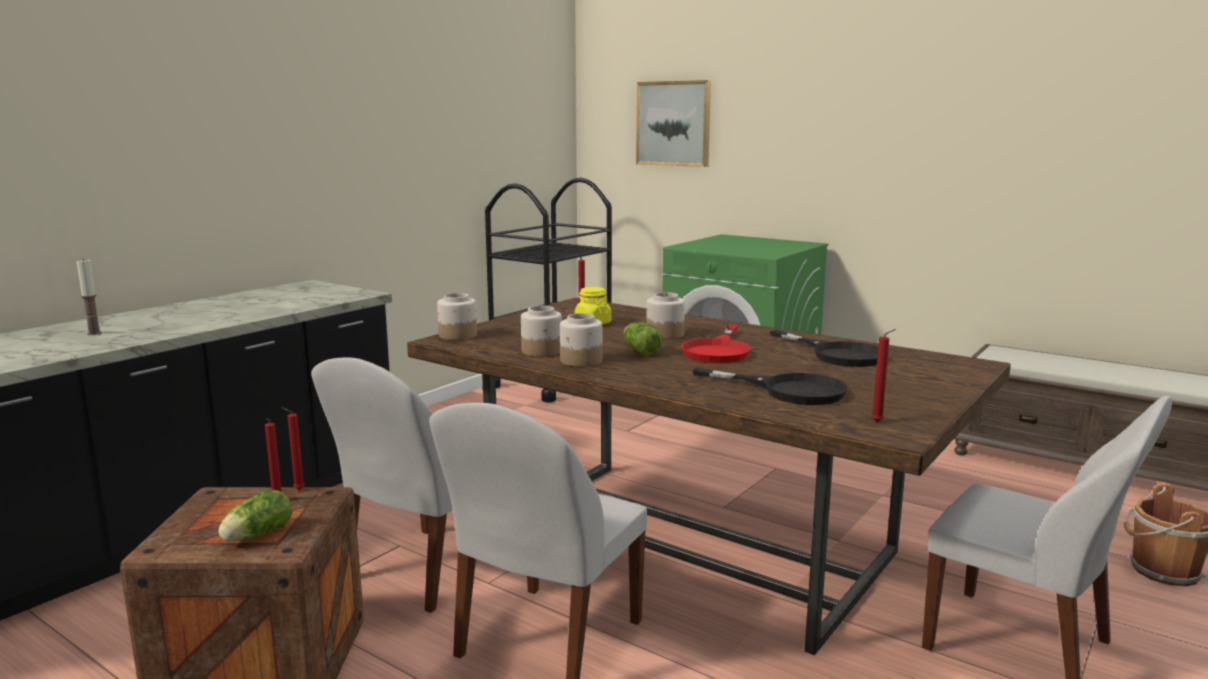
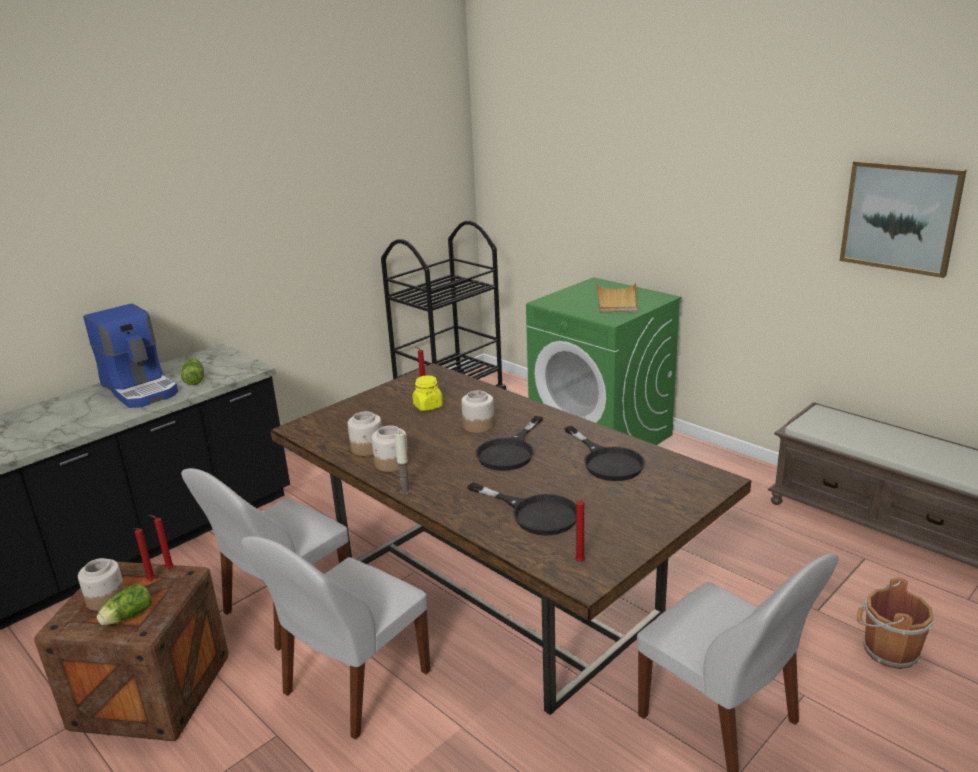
camera: 10 degrees right, 10 degrees up
candle [76,259,102,335] -> candle moved to [394,432,411,494]
jar [437,293,477,340] -> jar moved to [78,558,125,611]
lettuce [624,322,663,356] -> lettuce moved to [181,359,204,385]
picture [636,80,711,167] -> picture moved to [840,160,967,278]
red frying pan [681,325,751,363] -> black frying pan [476,416,543,471]
none -> coffee machine [83,303,178,408]
none -> beige tray [596,282,637,312]

